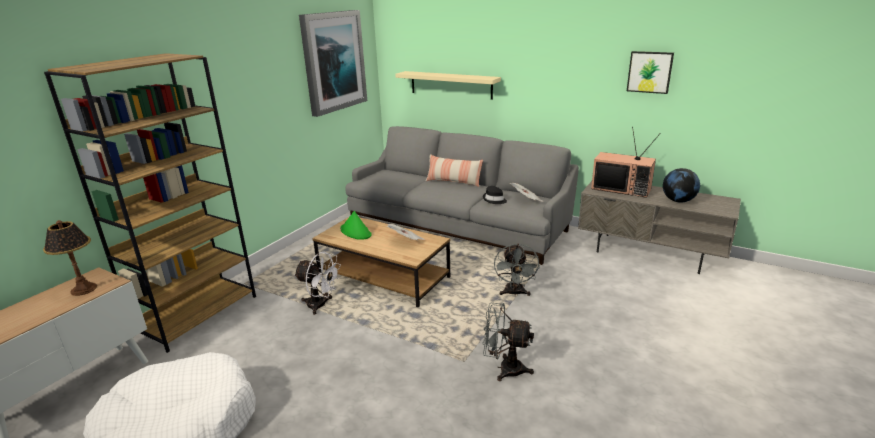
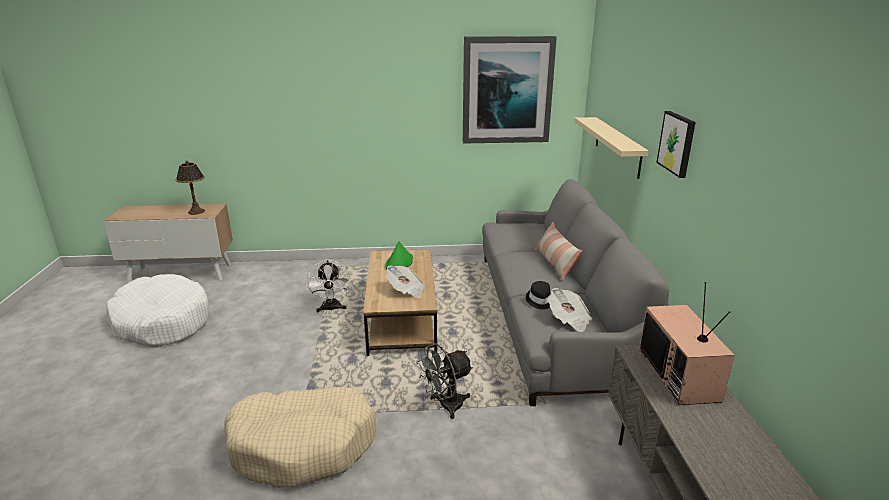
camera: 55 degrees right, 0 degrees up
brown bookcase [44,53,256,353] -> none
grey fan [482,303,534,381] -> beige dog bed [224,386,377,488]
picture [627,51,674,94] -> picture moved to [656,111,696,178]
globe [663,168,700,202] -> none

